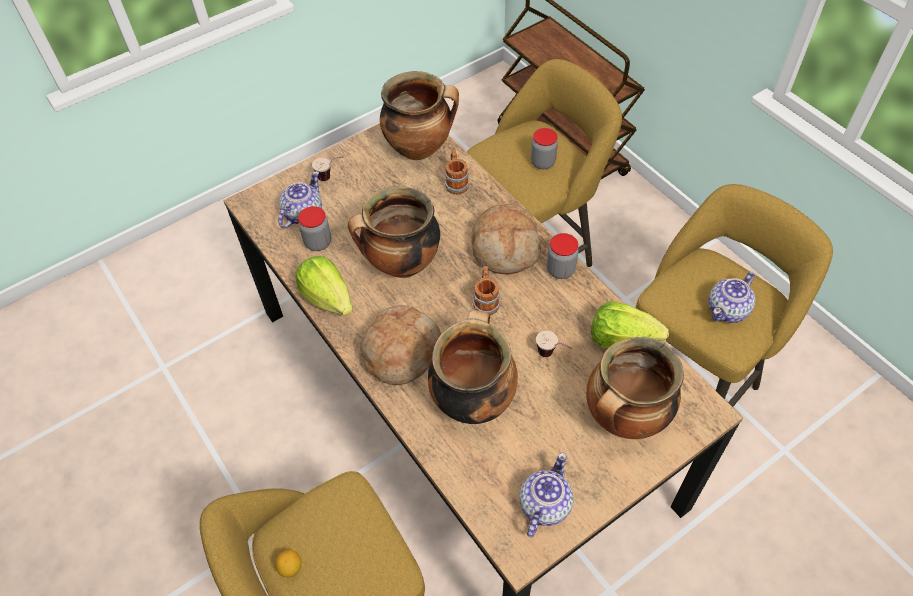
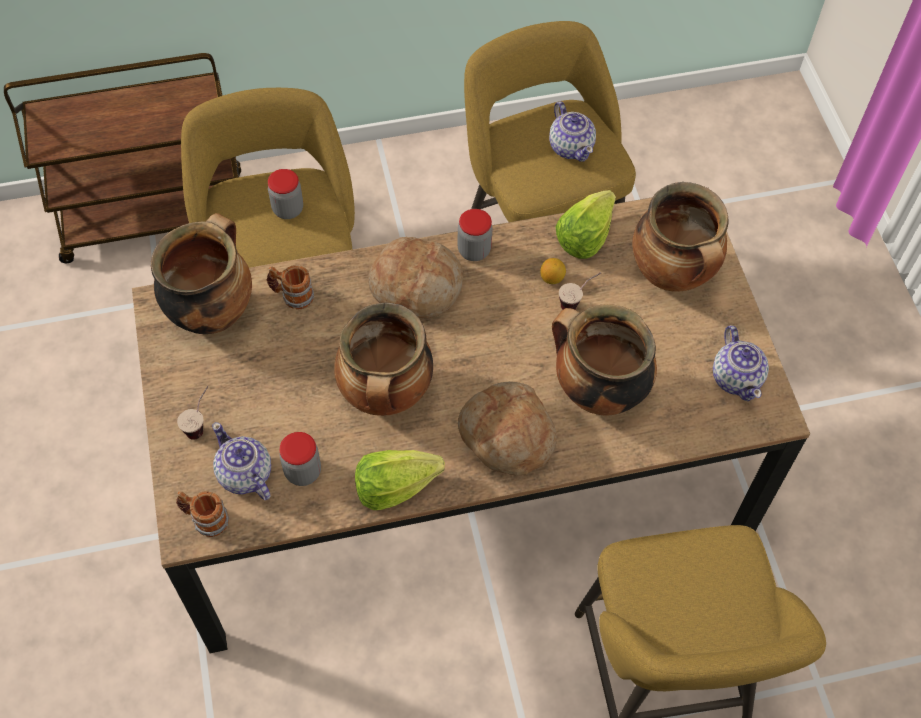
camera: 70 degrees left, 5 degrees up
lemon [275,550,302,577] -> lemon moved to [540,258,566,284]
mug [473,266,500,315] -> mug moved to [176,491,229,537]
teapot [519,452,573,538] -> teapot turned 150 degrees counterclockwise [713,325,769,401]

